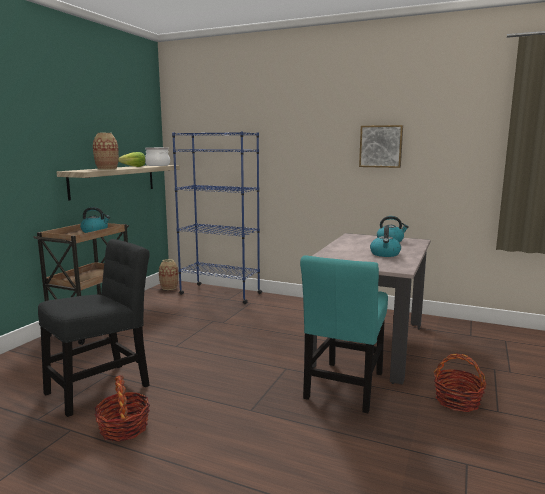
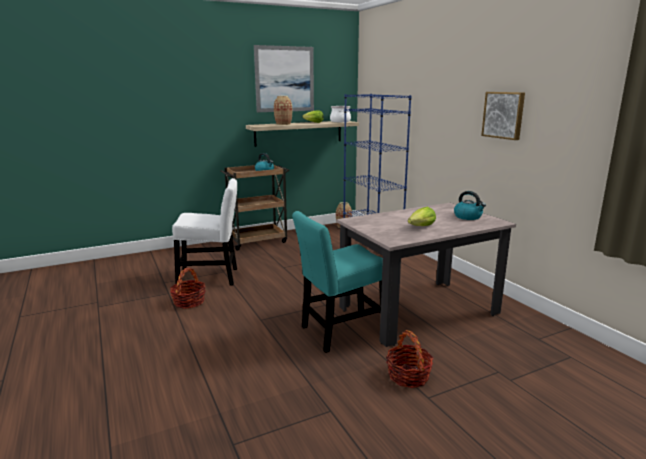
camera: 40 degrees right, 5 degrees up
black chair [38,239,150,417] -> white chair [172,178,237,285]
kettle [370,226,401,257] -> lettuce [408,207,436,226]
none -> picture [254,45,314,112]

